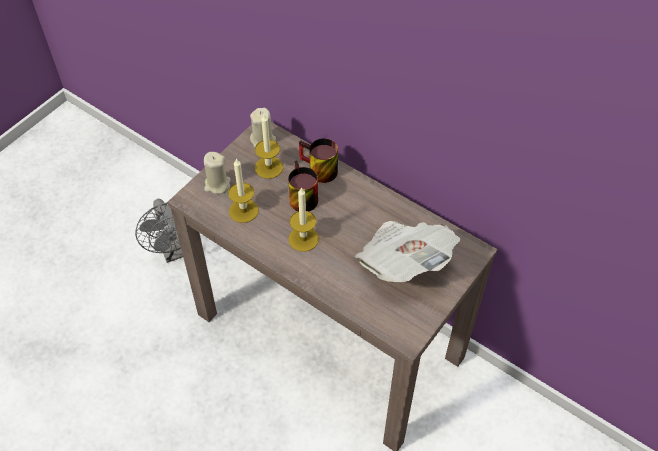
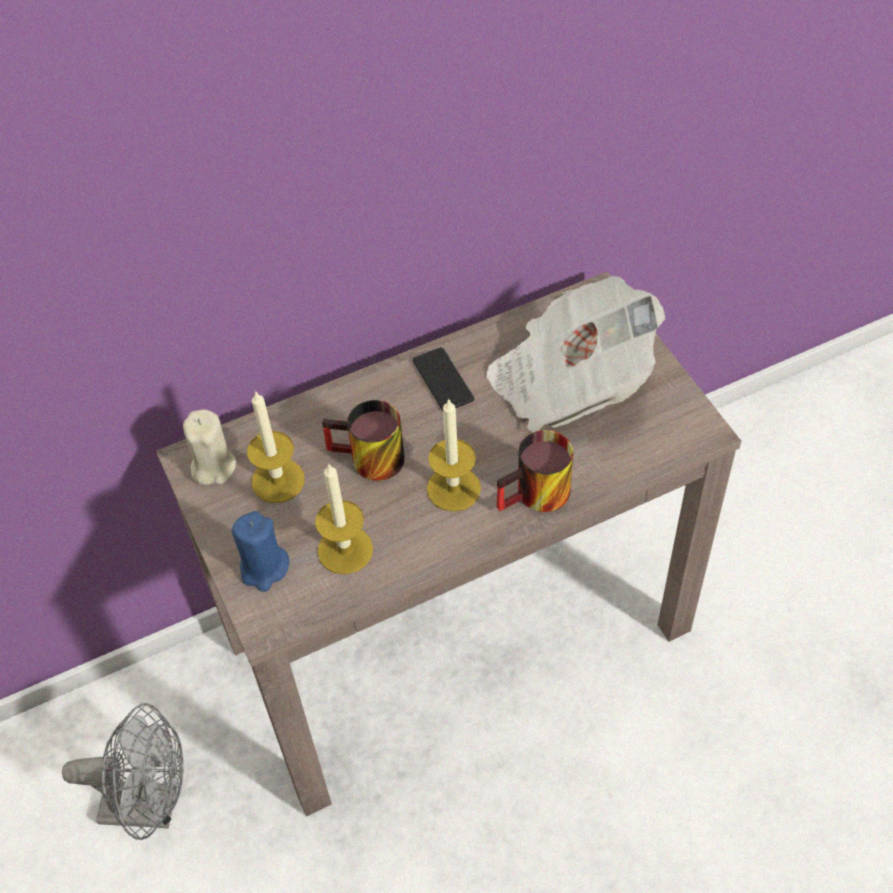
camera: 60 degrees left, 0 degrees up
beige candle [204,152,230,194] -> blue candle [232,511,289,592]
mug [299,138,338,183] -> mug moved to [497,430,573,512]
none -> phone [413,347,474,411]

